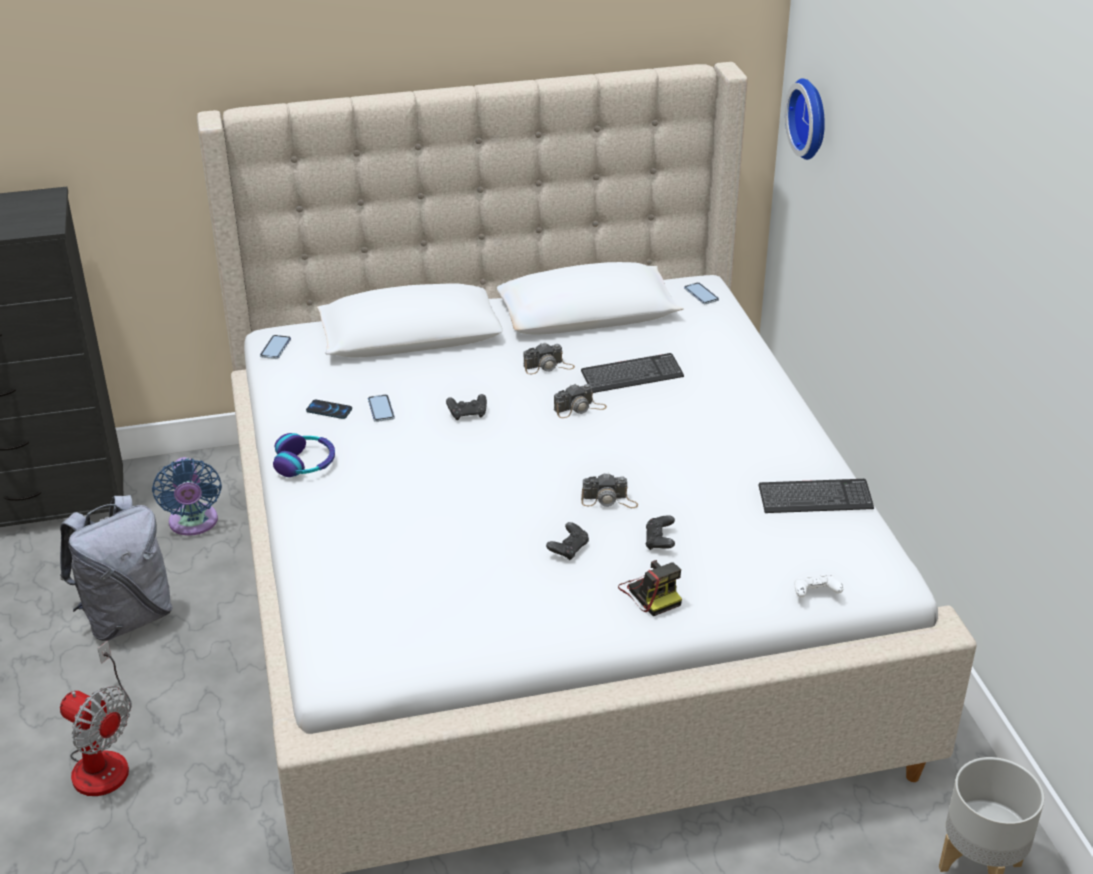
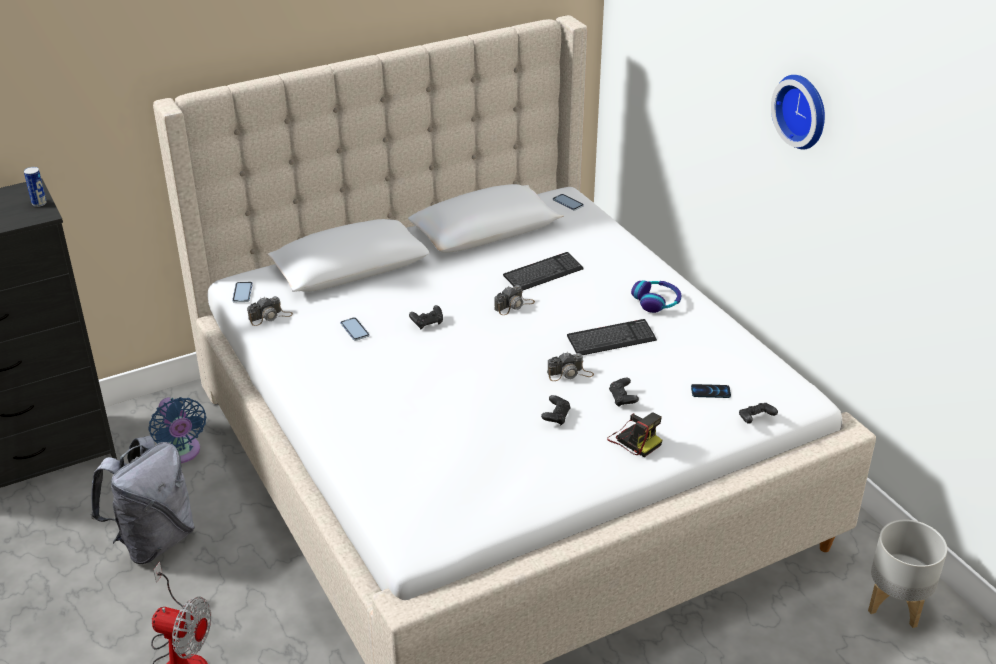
camera: 15 degrees left, 0 degrees up
headphones [273,433,335,477] -> headphones moved to [631,280,681,313]
phone [306,399,352,419] -> phone moved to [691,384,731,398]
camera [523,343,575,374] -> camera moved to [247,296,293,326]
keyboard [759,479,874,513] -> keyboard moved to [567,319,657,355]
wall clock [785,78,825,160] -> wall clock moved to [771,75,825,149]
white game controller [794,574,843,598] -> black game controller [739,403,778,424]
none -> can [24,167,47,207]

